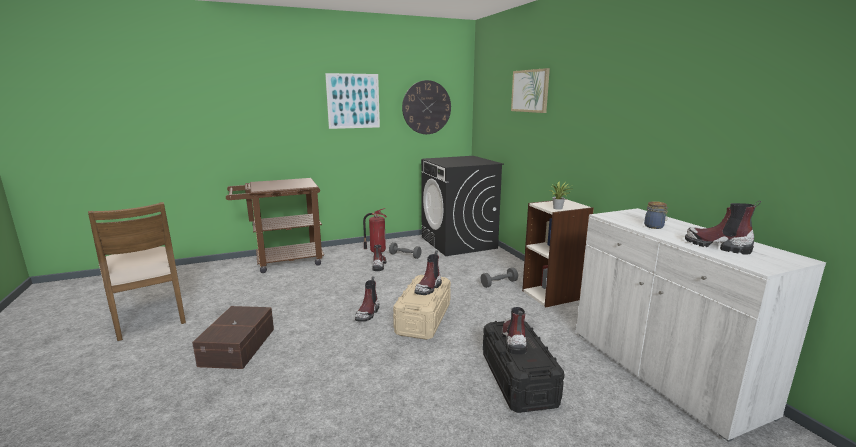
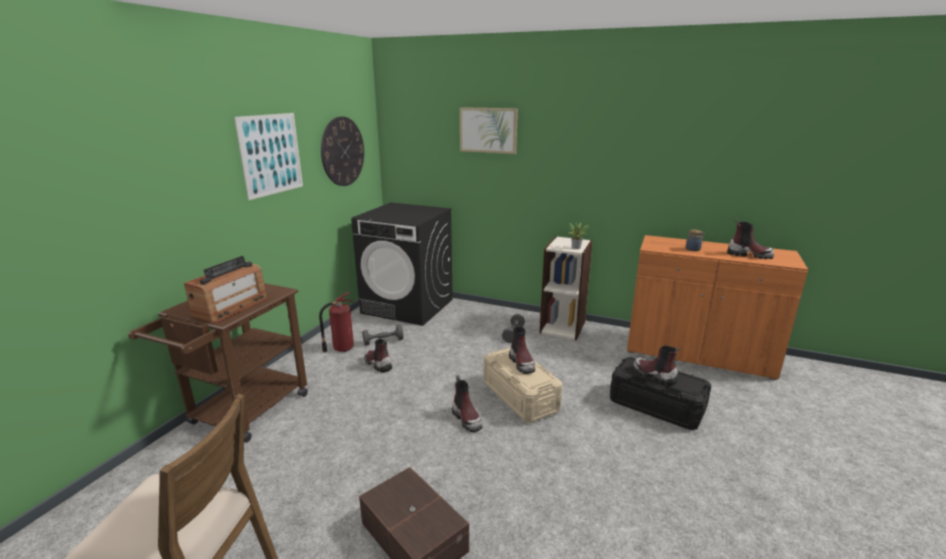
camera: 45 degrees left, 5 degrees up
white cabinet [576,208,826,442] -> orange cabinet [627,235,808,380]
boot [685,201,761,255] -> boot turned 150 degrees counterclockwise [727,218,774,259]
none -> radio [184,256,267,323]

